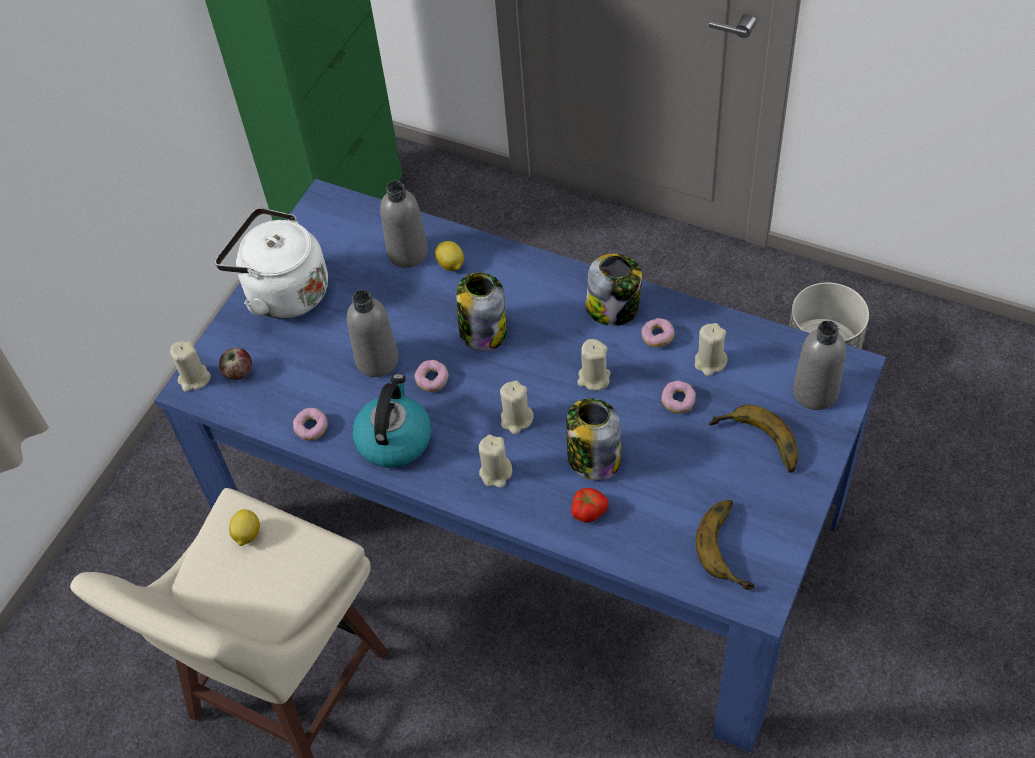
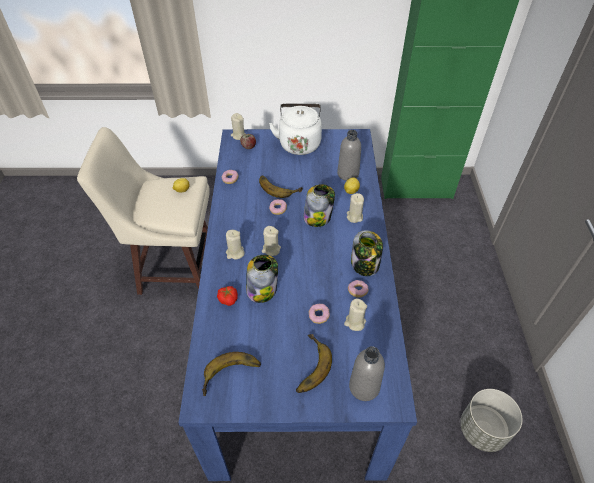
camera: 60 degrees right, 5 degrees down
grey bottle [347,290,399,377] -> banana [259,176,303,198]
kettle [352,374,431,468] -> none
beige candle [577,339,611,391] -> beige candle moved to [347,193,364,223]

